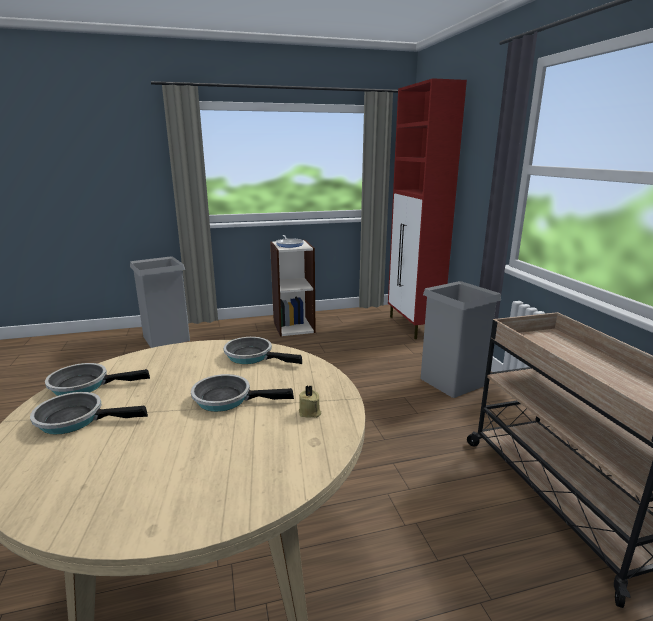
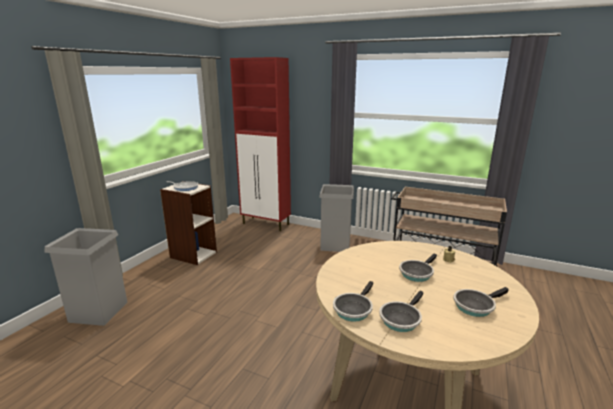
camera: 50 degrees left, 0 degrees up
frying pan [224,337,302,364] -> frying pan moved to [453,287,509,317]

